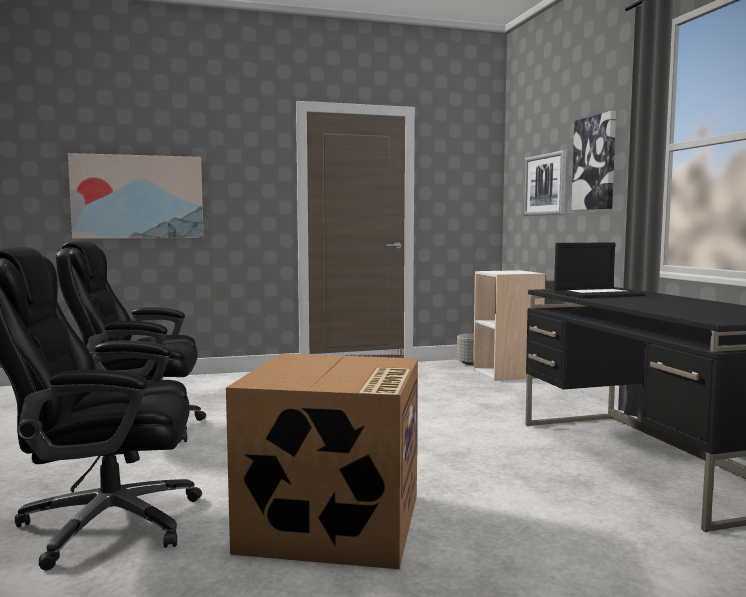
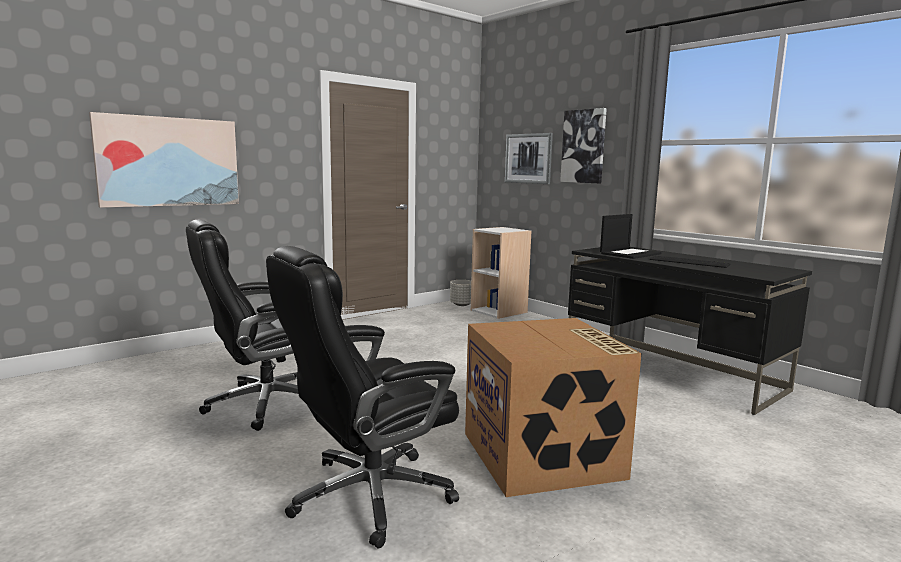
camera: 25 degrees left, 5 degrees up
none -> keyboard [650,256,730,268]

